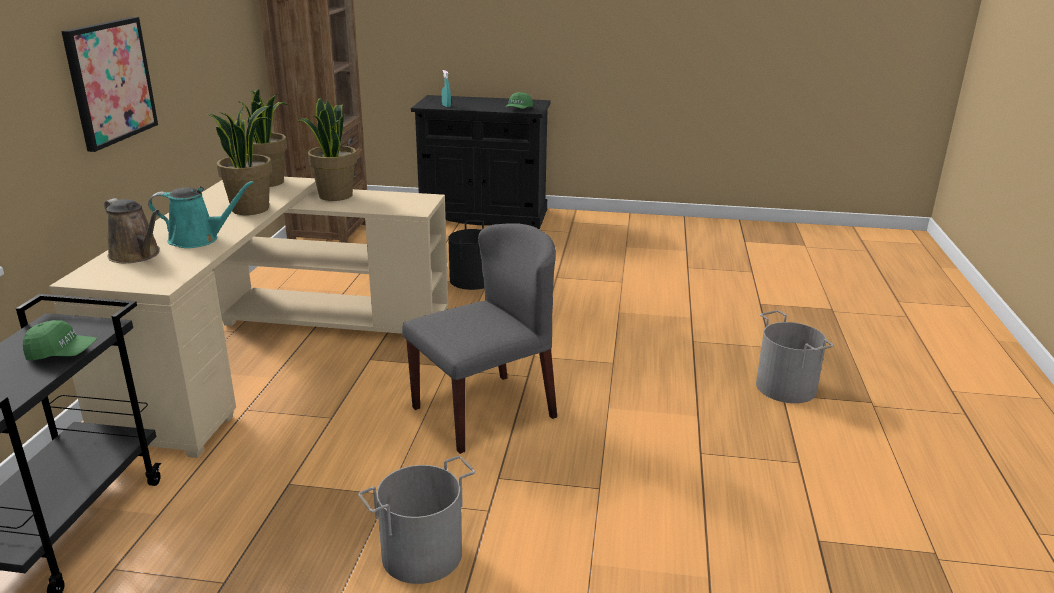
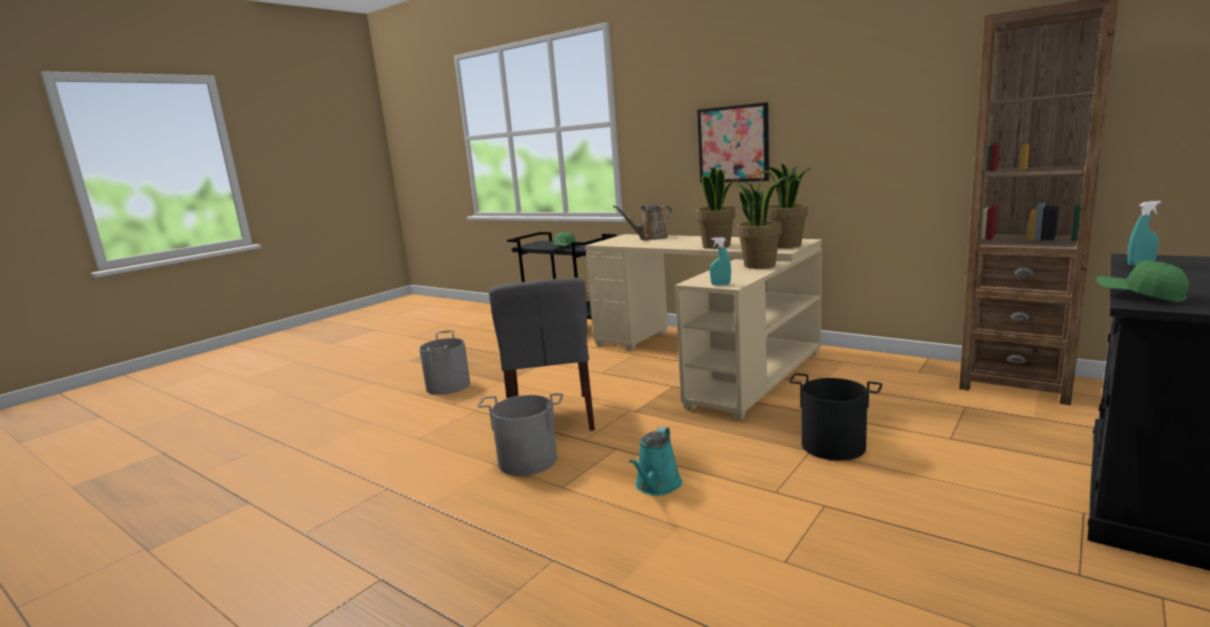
camera: 120 degrees right, 10 degrees down
turquoise watering can [148,181,254,248] -> turquoise watering can moved to [629,427,682,496]
grey bucket [756,310,834,403] -> grey bucket moved to [477,393,563,476]
none -> turquoise spray bottle [710,237,731,285]

